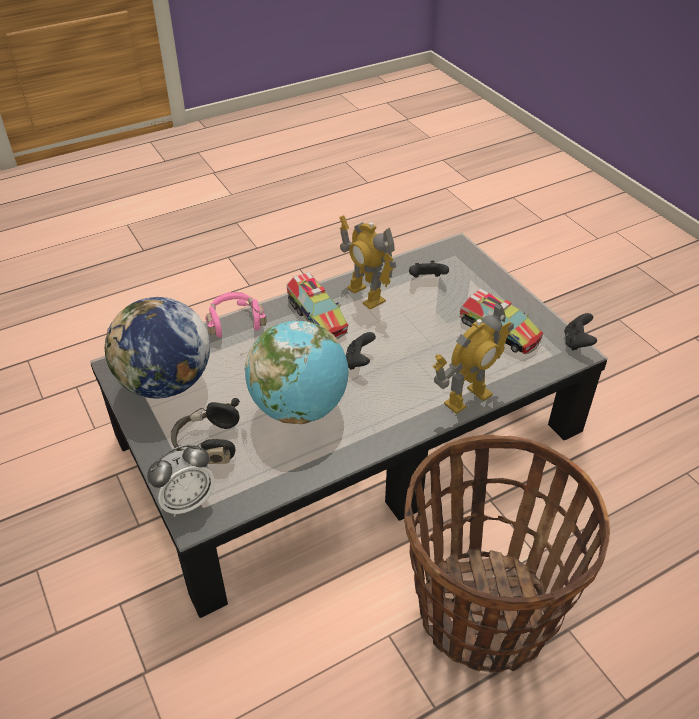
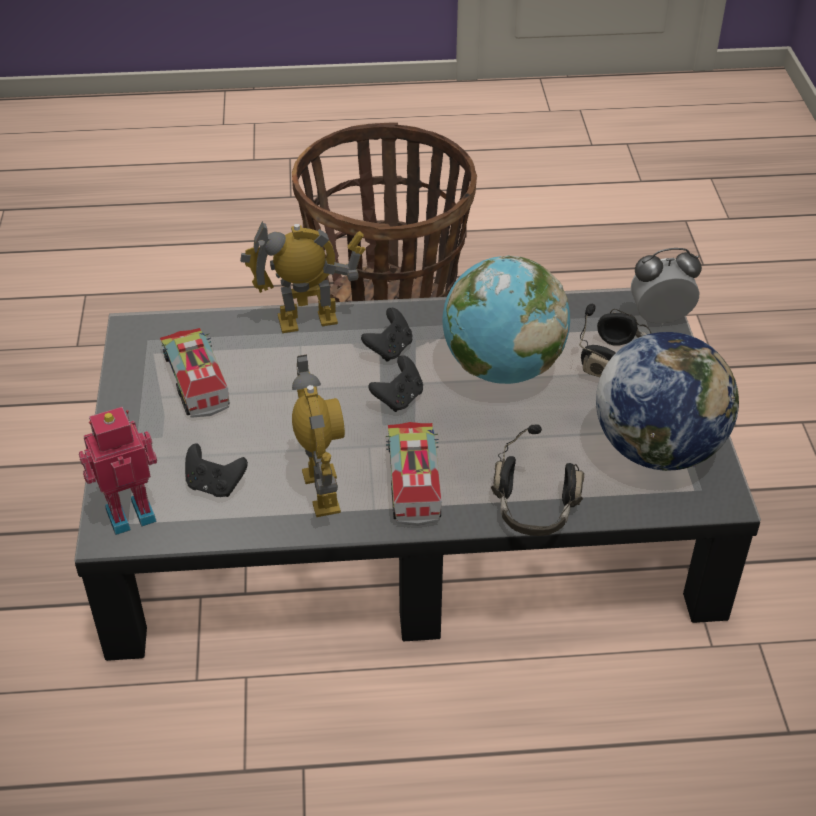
camera: 155 degrees left, 0 degrees up
pink headphones [205,292,267,337] -> black headphones [491,424,584,536]
black game controller [564,313,597,351] -> black game controller moved to [361,308,412,362]
none -> toy robot [79,407,157,535]

